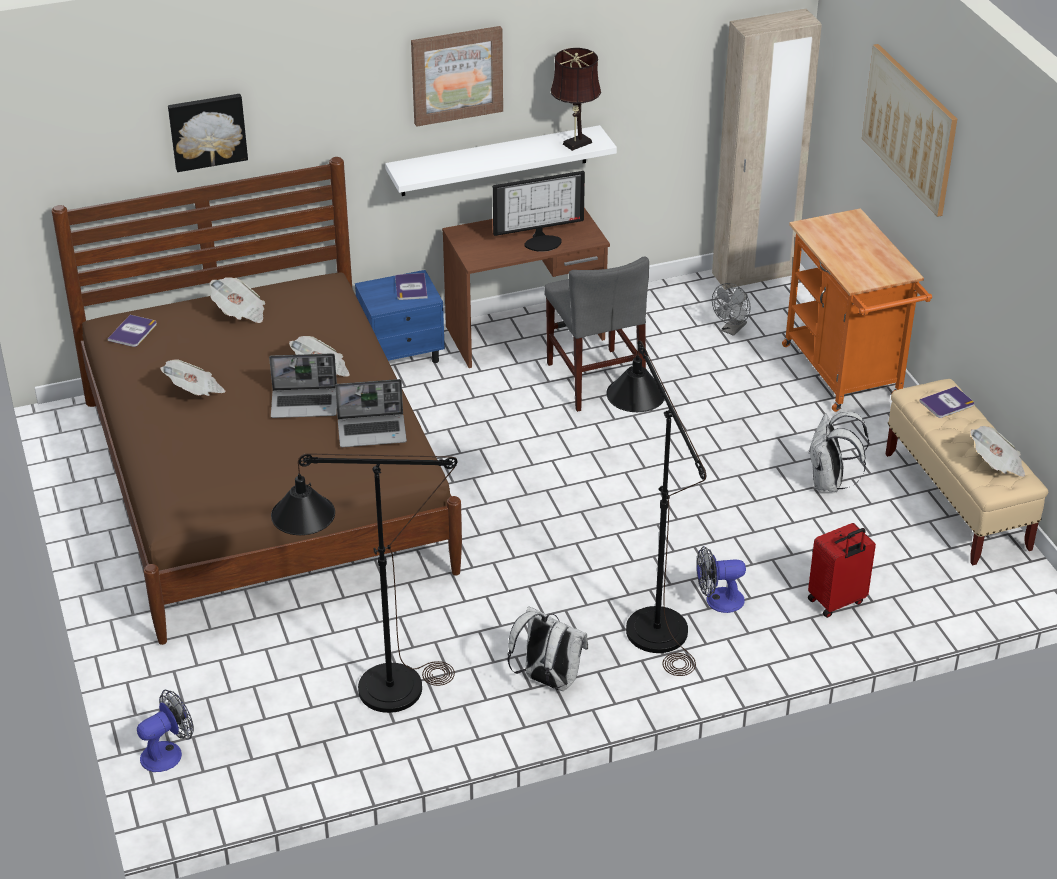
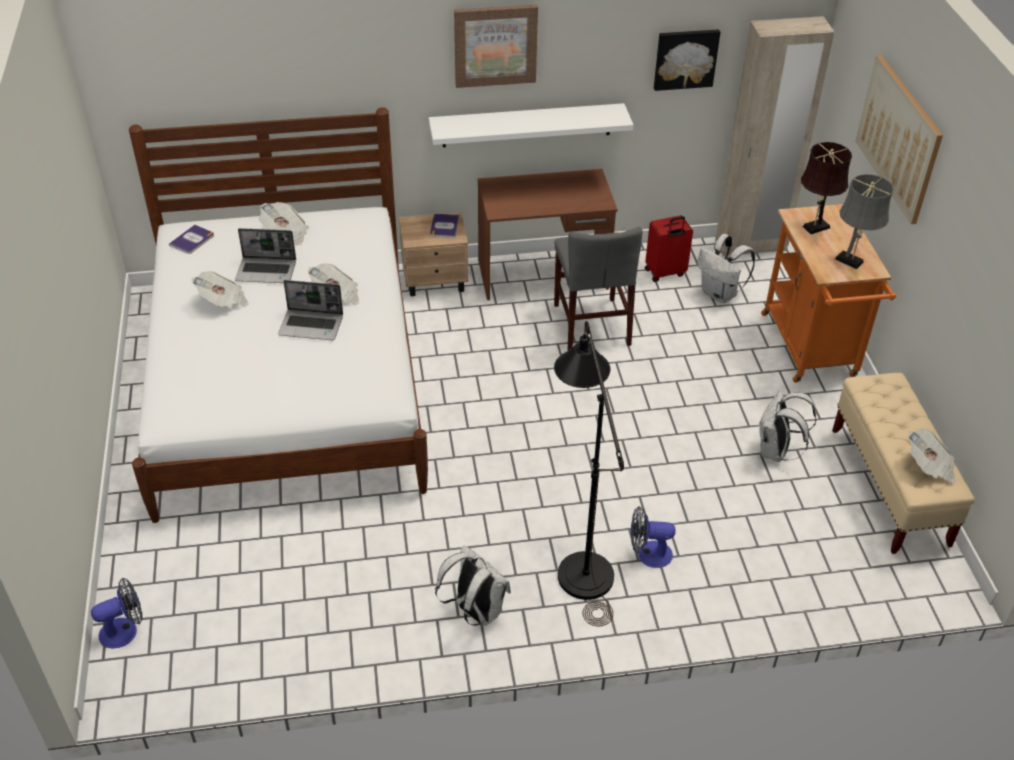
camera: 10 degrees right, 5 degrees up
brown bed [52,157,462,645] -> white bed [129,107,428,523]
picture [168,94,248,172] -> picture moved to [654,29,720,91]
black floor lamp [271,453,457,713] -> none
laptop [335,379,407,447] -> laptop moved to [235,228,296,283]
blue nightstand [355,270,445,363] -> beige nightstand [399,212,468,296]
monitor [493,171,585,252] -> none
brown table lamp [551,48,601,151] -> brown table lamp moved to [801,142,852,234]
grey fan [712,283,751,336] -> white backpack [697,234,755,303]
red suitcase [808,523,876,618] -> red suitcase moved to [645,215,693,282]
book [919,386,974,418] -> none
none -> grey table lamp [835,174,894,269]

